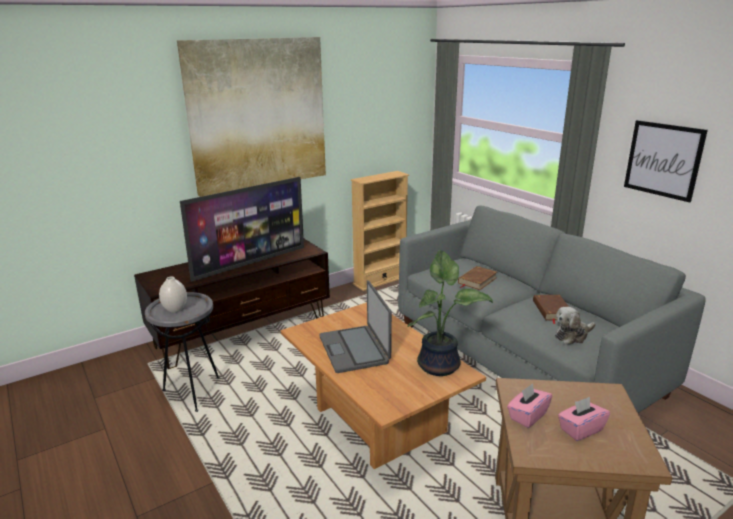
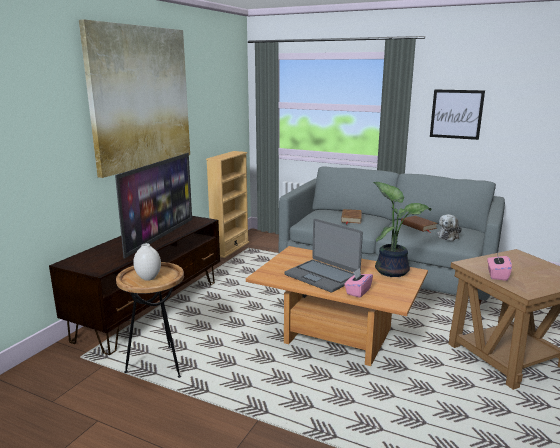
camera: 30 degrees left, 5 degrees down
grey side table [145,292,220,412] -> brown side table [116,262,184,378]
pink tissue box [558,397,610,441] -> pink tissue box moved to [344,268,373,298]

